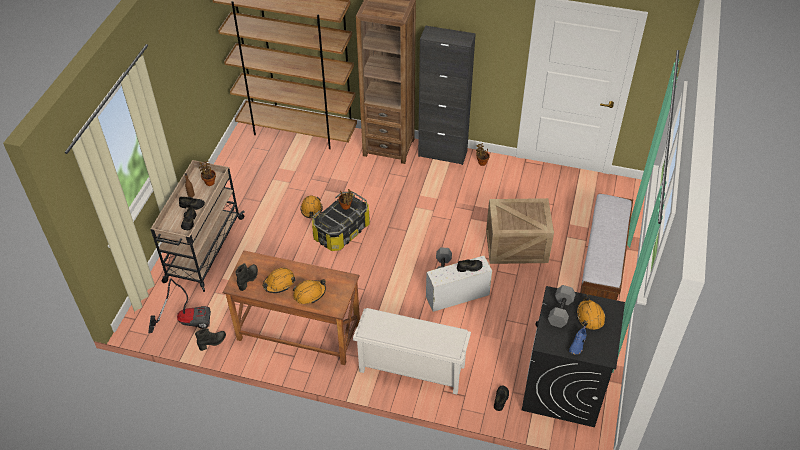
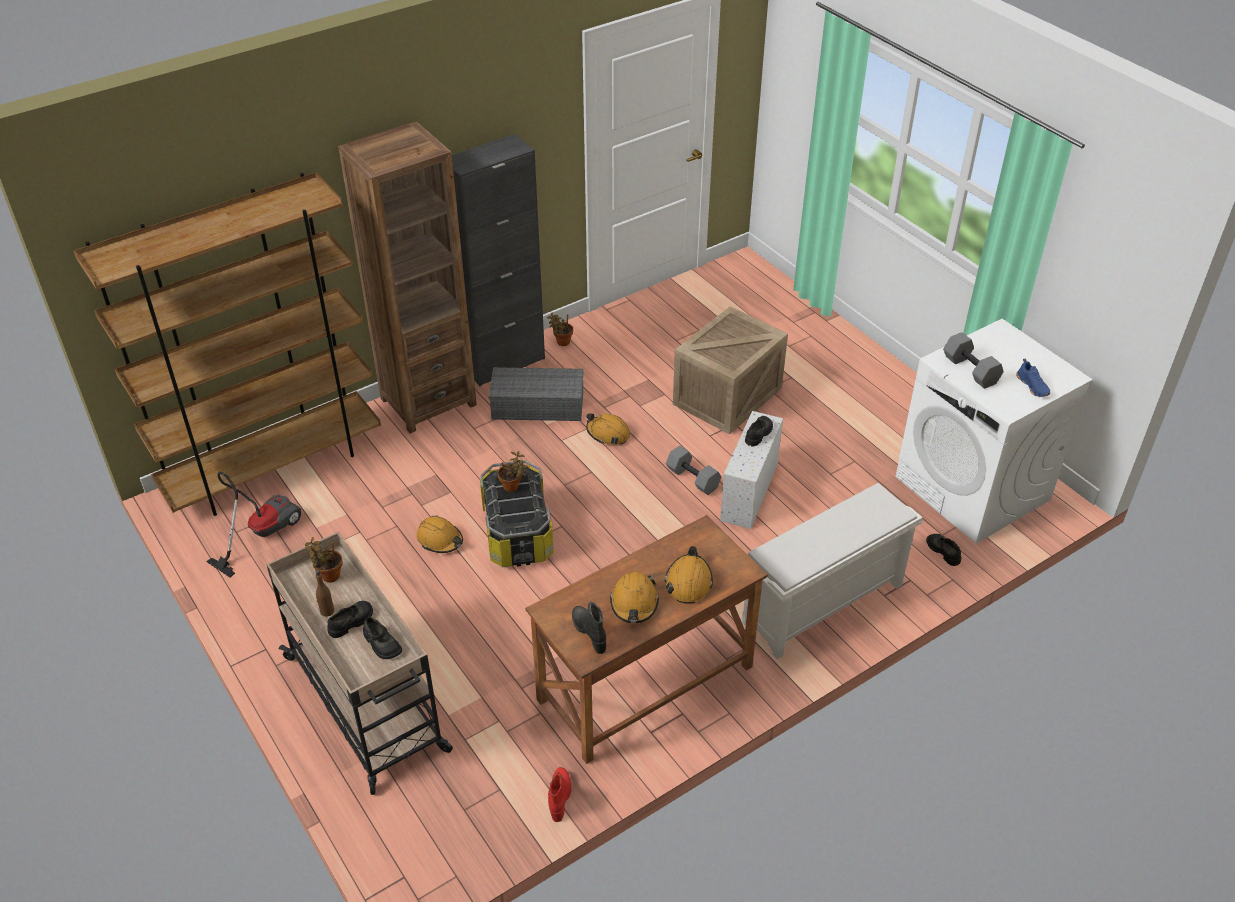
camera: 50 degrees left, 5 degrees down
vacuum cleaner [148,278,211,333] -> vacuum cleaner moved to [206,472,301,578]
black boot [195,328,226,351] -> red boot [548,767,571,822]
black washing machine [522,286,625,427] -> white washing machine [895,319,1093,544]
orange hard hat [576,295,606,330] -> orange hard hat moved to [586,413,630,445]
bench [580,193,633,300] -> none
none -> grey storage box [489,367,584,421]

